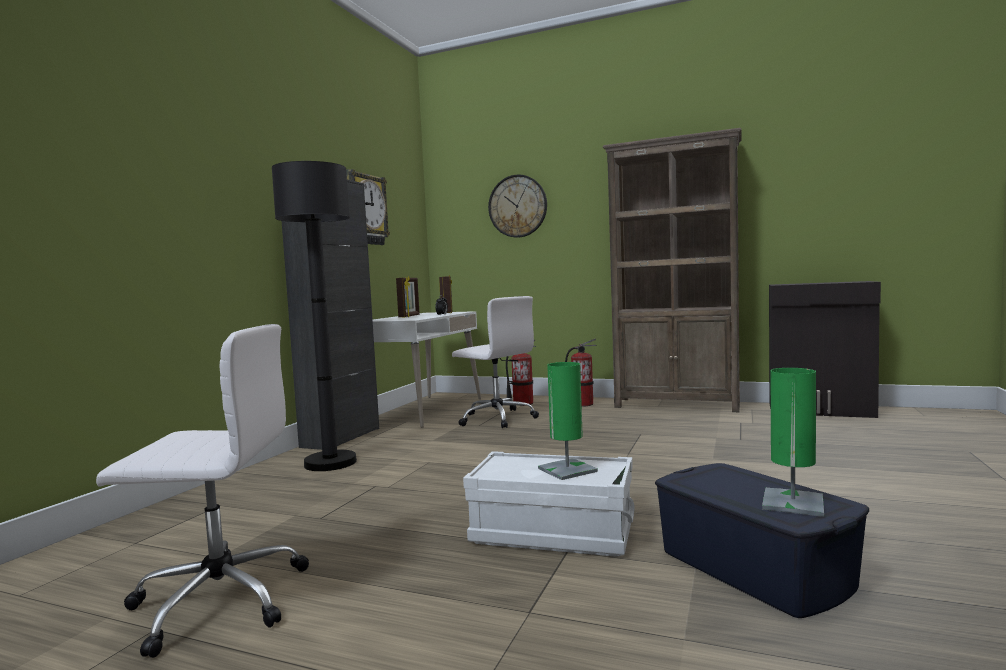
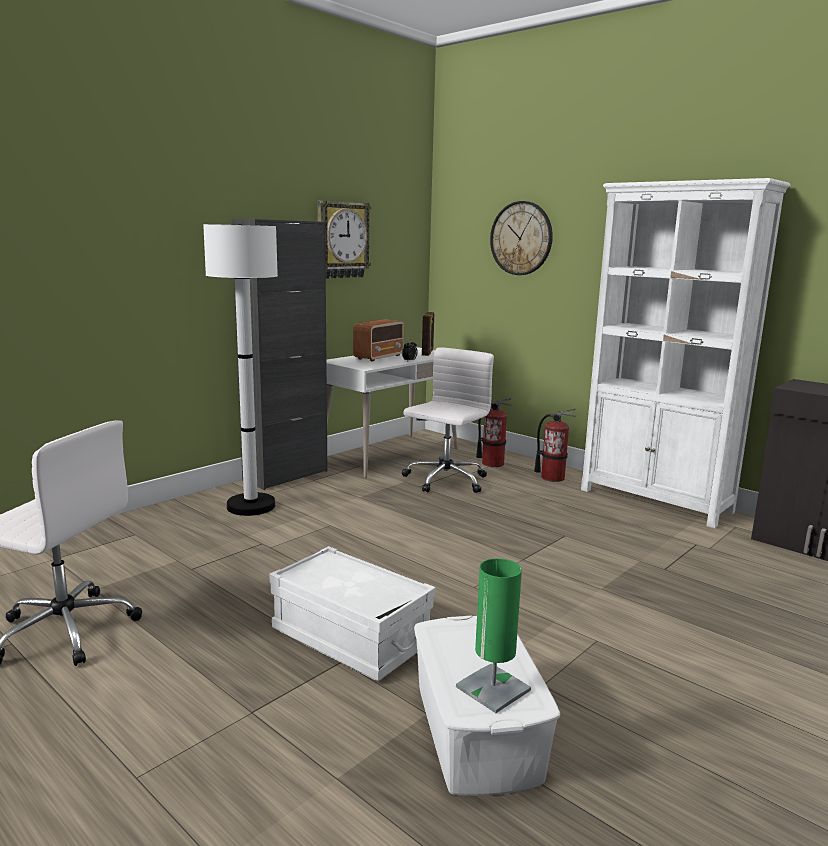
camera: 20 degrees right, 10 degrees up
black floor lamp [272,161,357,471] -> white floor lamp [203,224,278,516]
picture frame [396,276,420,318] -> radio [353,319,404,361]
white office chair [452,296,539,428] -> white office chair turned 120 degrees counterclockwise [402,347,494,493]
green table lamp [538,362,598,480] -> none
brown bookcase [603,128,742,412] -> white bookcase [581,178,790,528]
blue storage box [655,463,869,618] -> white storage box [414,616,560,796]

